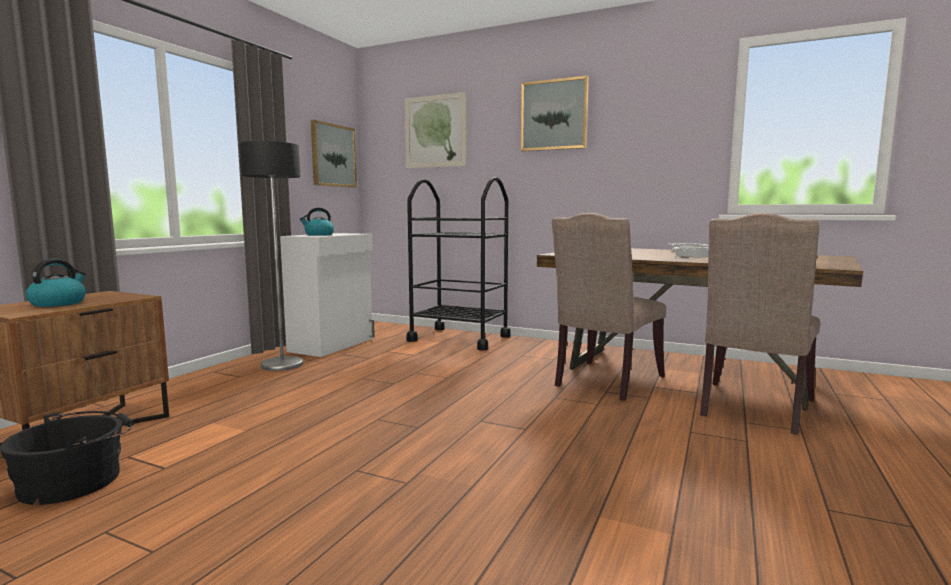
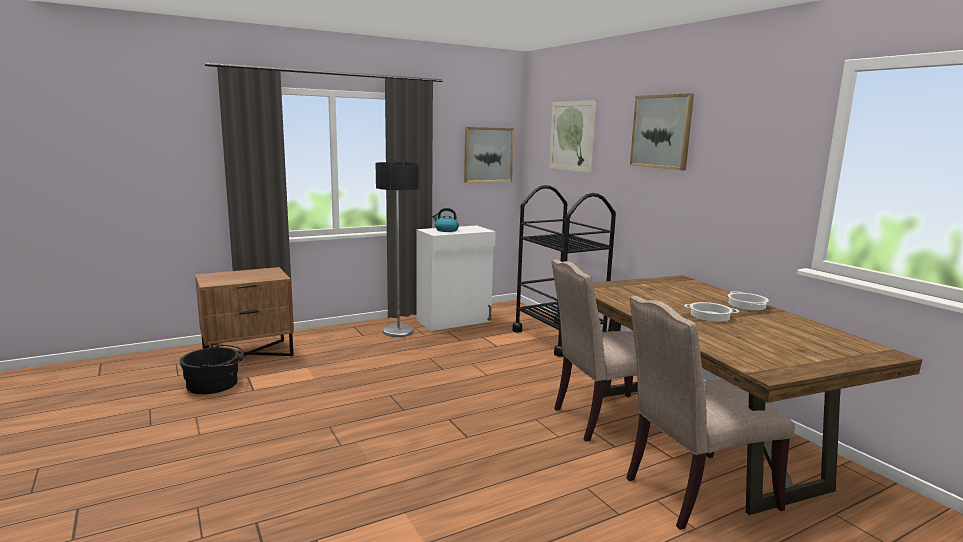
camera: 35 degrees right, 5 degrees up
kettle [26,259,86,307] -> none

